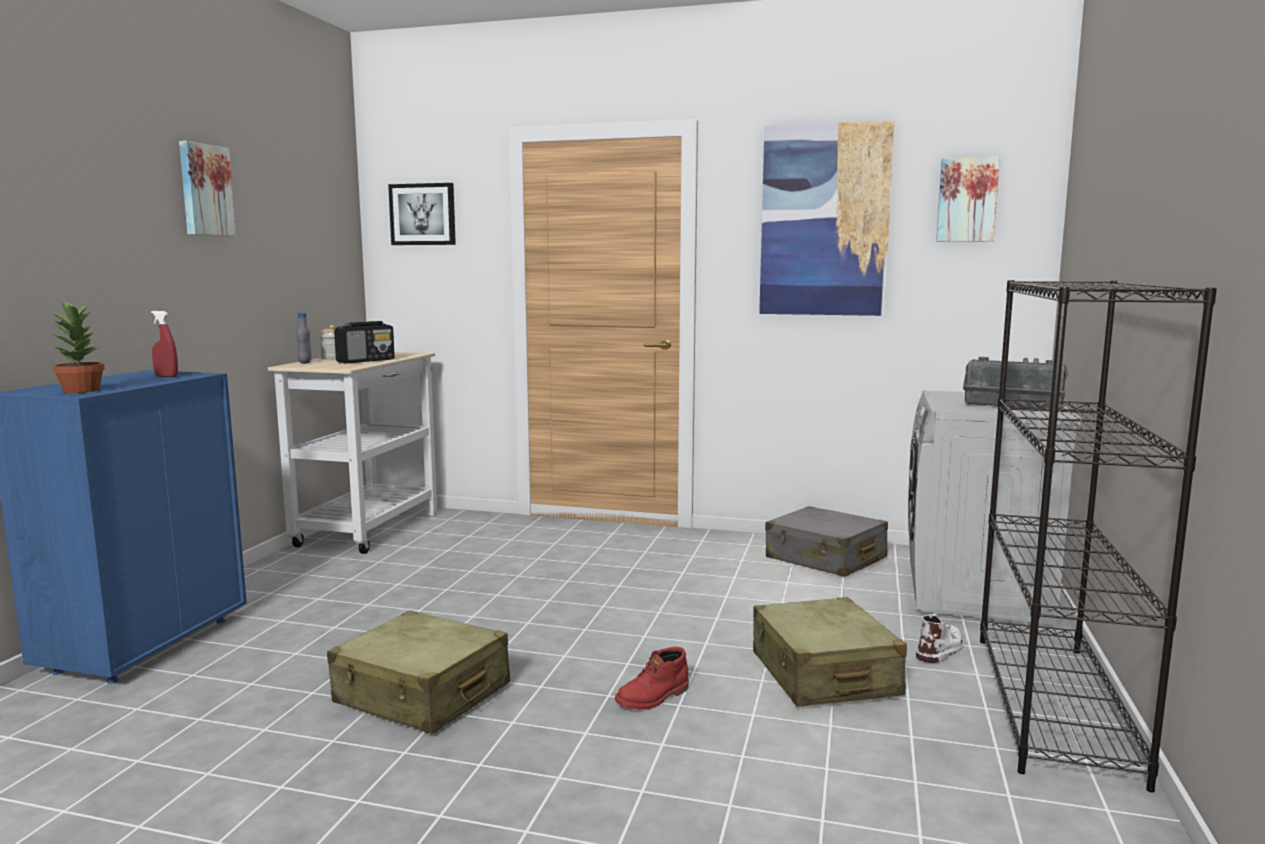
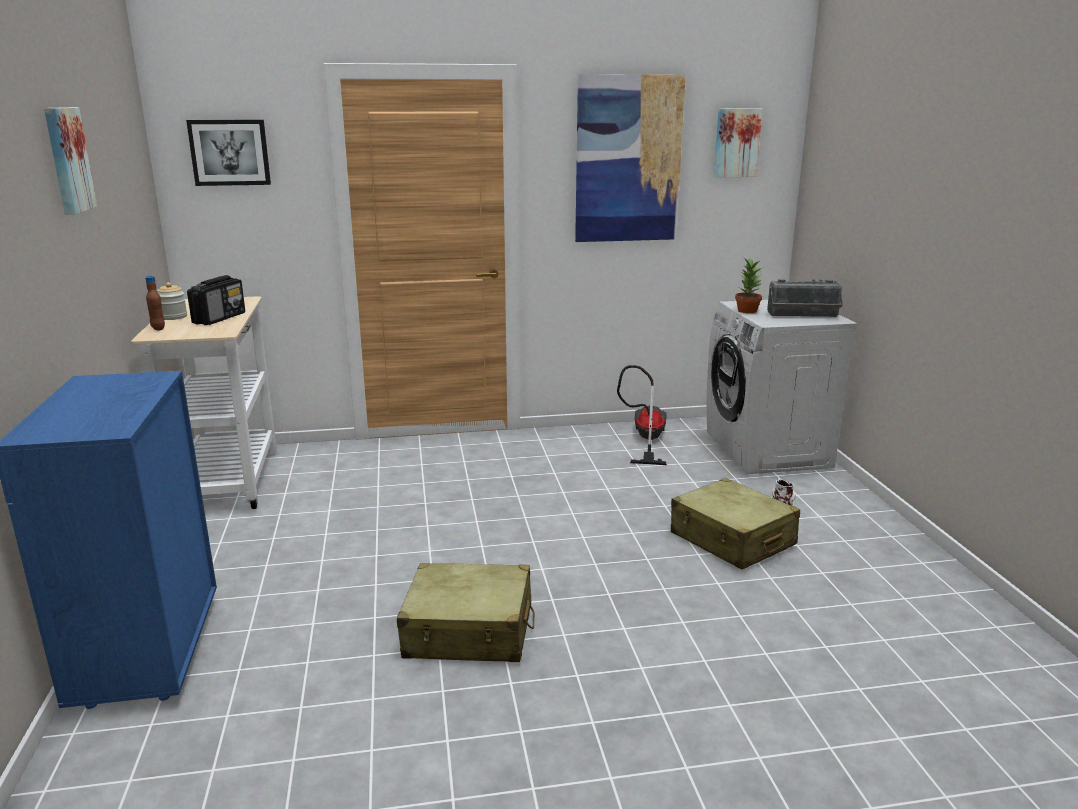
camera: 25 degrees left, 10 degrees up
potted plant [49,300,105,393] -> potted plant moved to [735,258,764,313]
red spray bottle [151,311,178,377] -> none
grey bottle [296,312,311,364] -> brown bottle [145,276,165,330]
red boot [615,647,689,710] -> none
grey suitcase [765,506,888,577] -> vacuum cleaner [617,365,667,465]
black bookcase [980,280,1217,793] -> none

